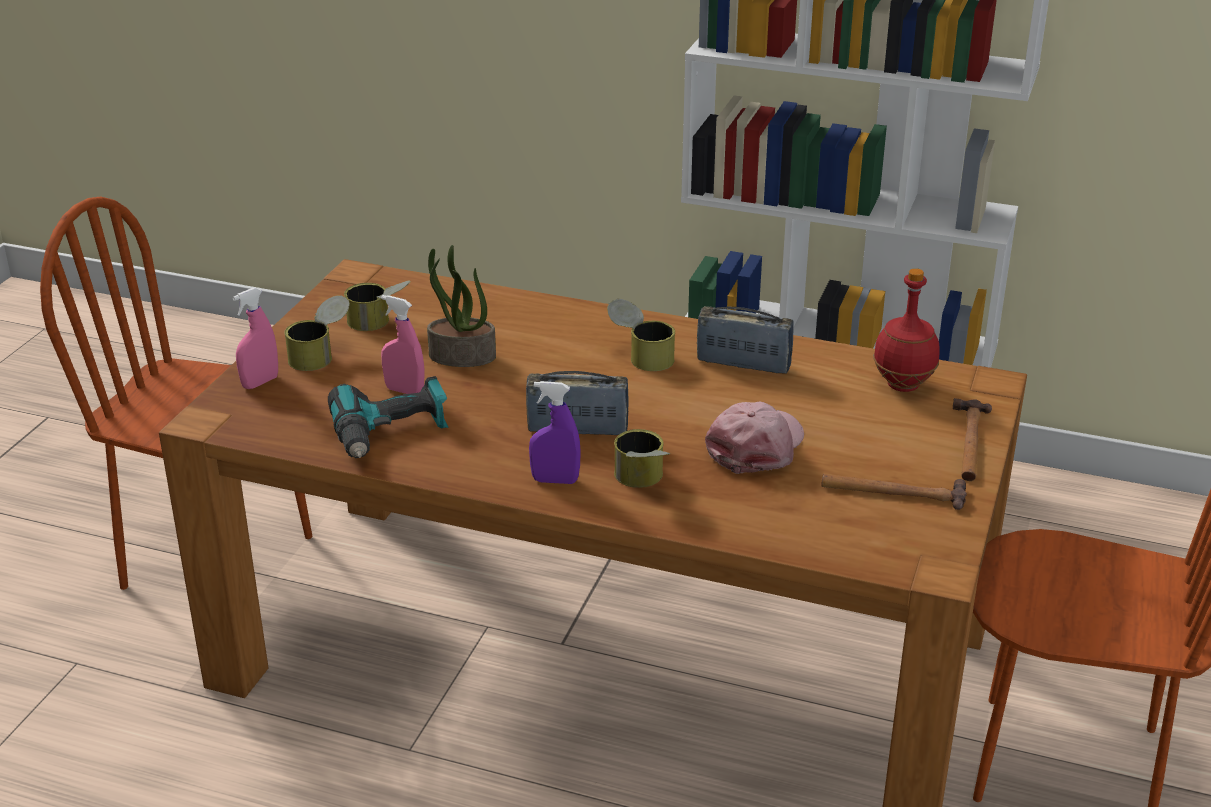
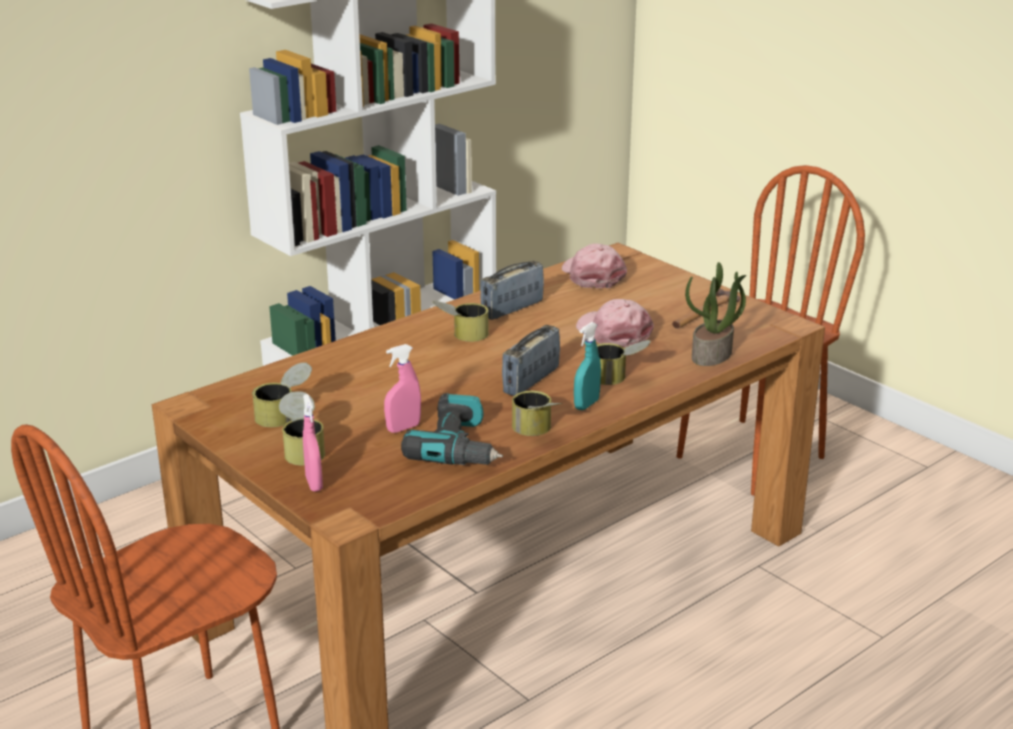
camera: 60 degrees left, 5 degrees down
potted plant [427,245,496,367] -> potted plant moved to [685,262,746,366]
purple spray bottle [529,381,581,484] -> turquoise spray bottle [574,322,601,410]
red bottle [873,268,939,392] -> pink cap [562,244,627,288]
hammer [953,398,992,481] -> none
none -> can [512,391,563,436]

